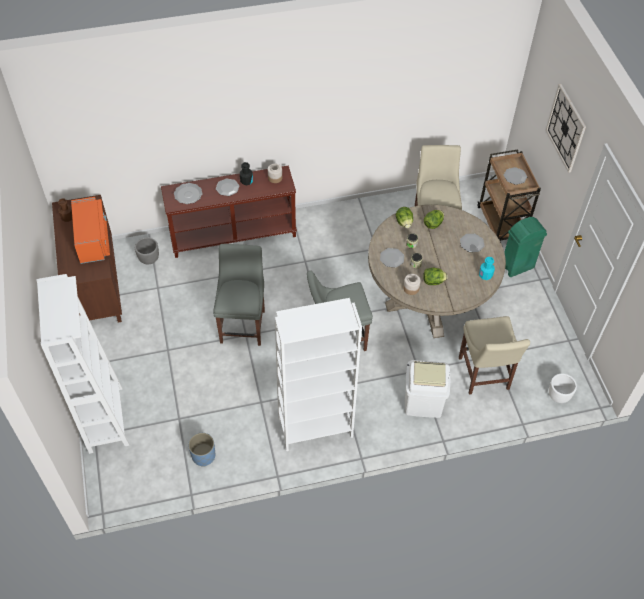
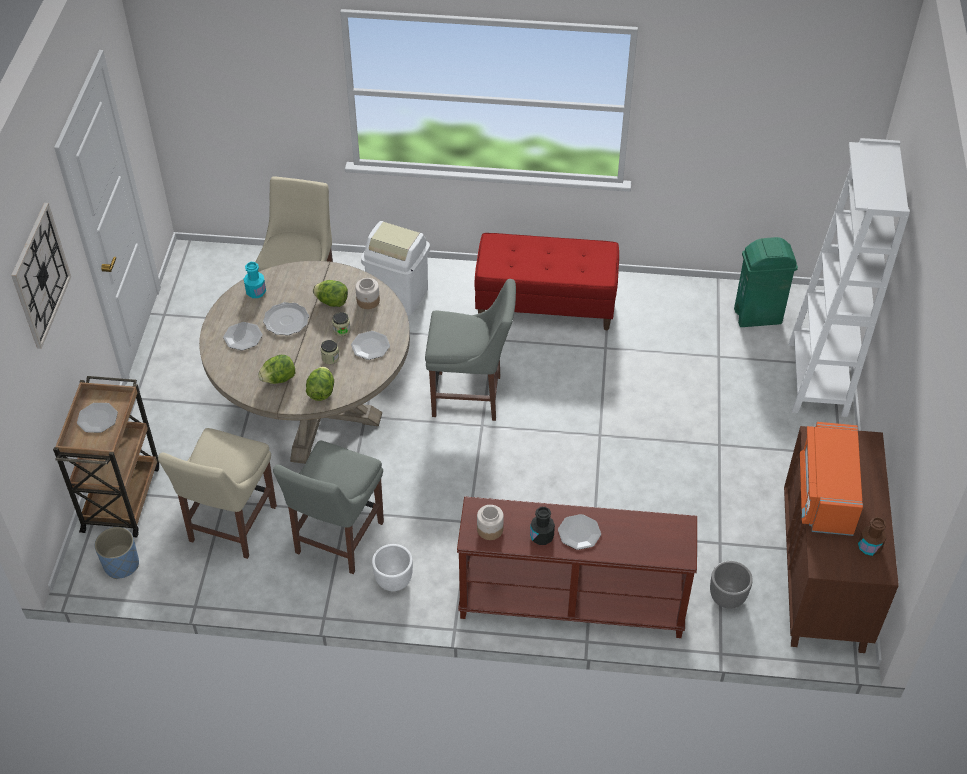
camera: 160 degrees left, 5 degrees down
plate [174,183,203,204] -> plate moved to [263,302,309,335]
blue planter [188,433,215,467] -> blue planter moved to [95,527,139,579]
grey chair [213,244,265,346] -> grey chair moved to [273,441,384,574]
white bookcase [275,298,362,451] -> red bench [474,233,619,330]
green trash can [504,217,547,277] -> green trash can moved to [734,237,798,327]
white planter [549,373,577,403] -> white planter moved to [372,544,413,591]

